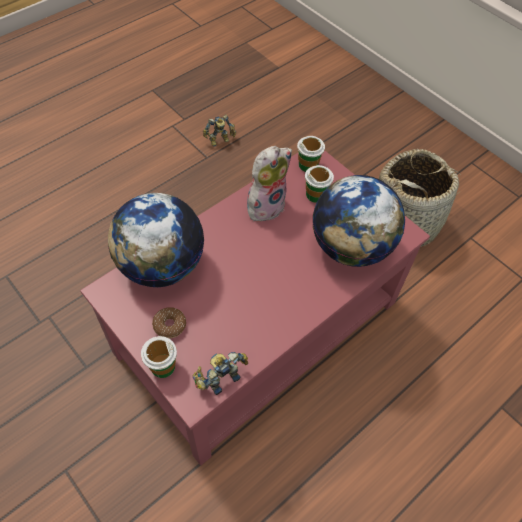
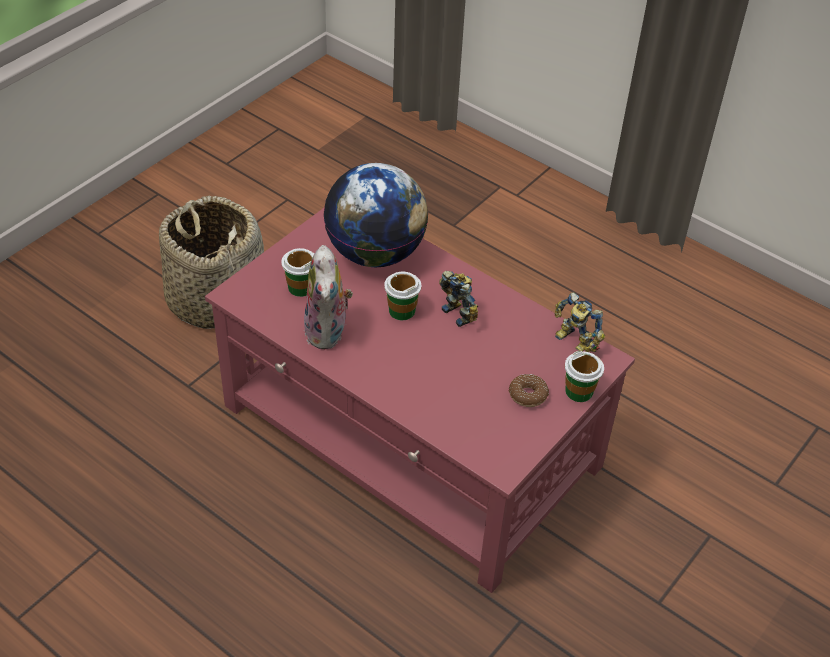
camera: 100 degrees left, 10 degrees down
globe [108,193,204,287] -> none
toy robot [203,115,236,147] -> toy robot moved to [439,271,478,327]
plush toy [247,146,292,221] -> plush toy turned 135 degrees counterclockwise [304,245,353,349]
cup [297,136,325,172] -> cup moved to [384,272,421,320]

